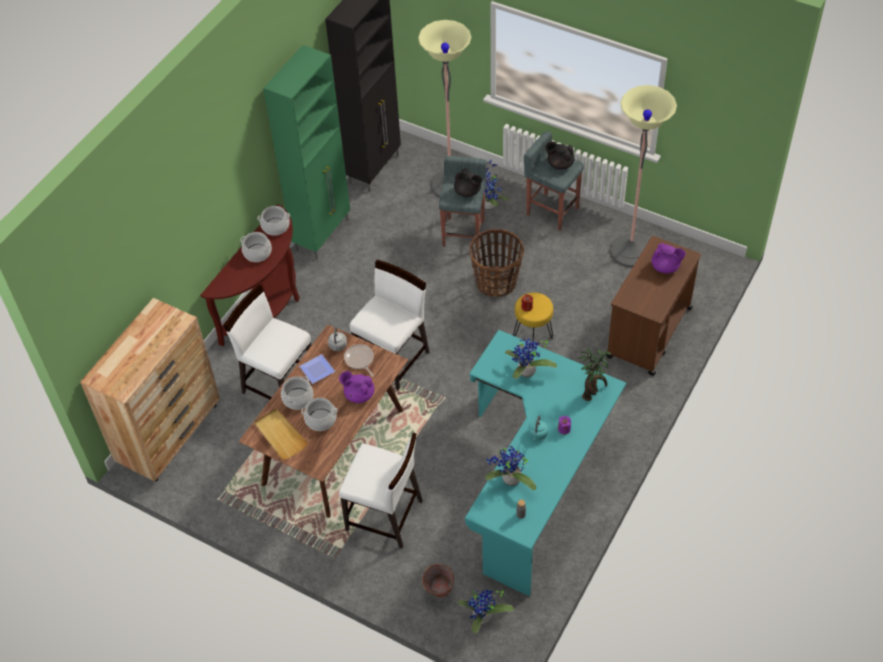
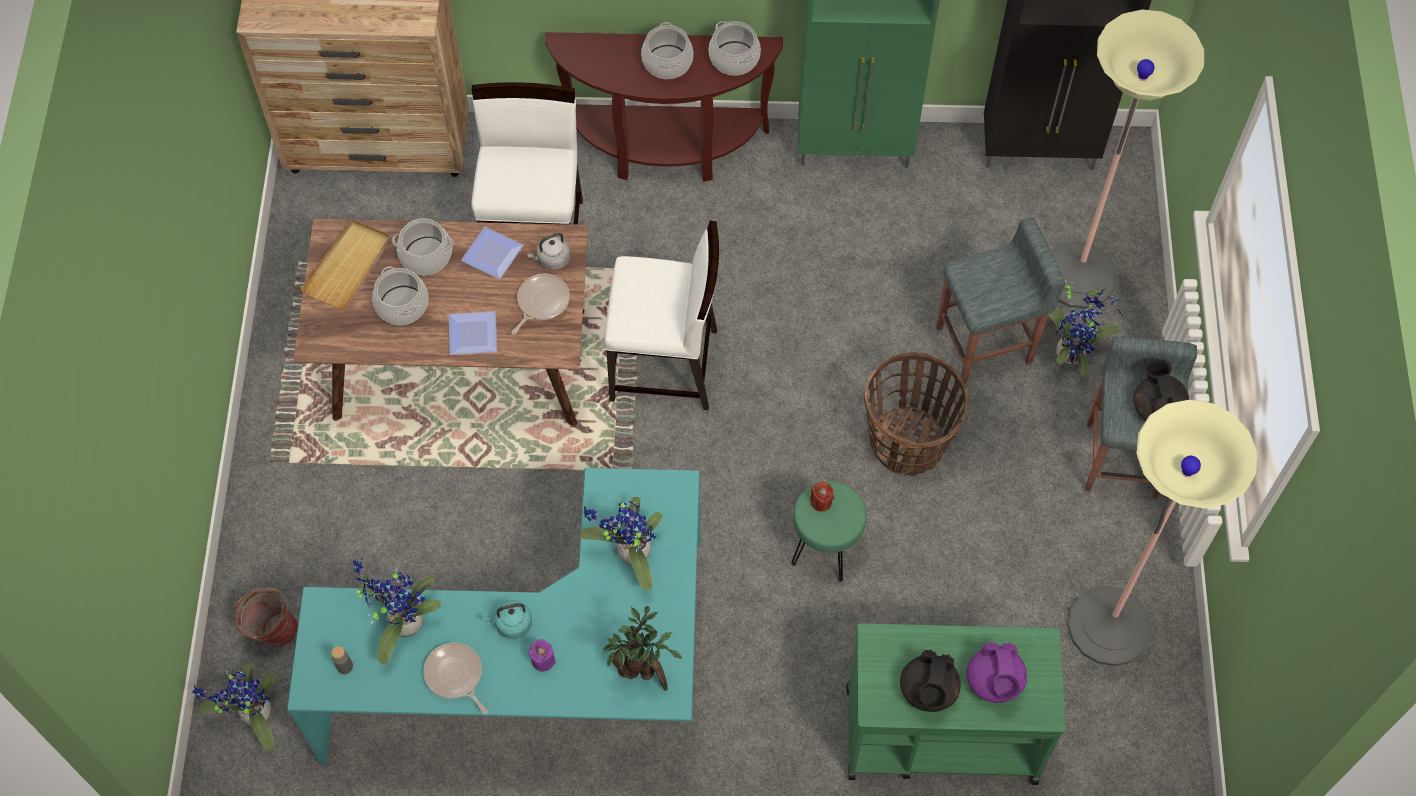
camera: 60 degrees right, 10 degrees up
purple teapot [339,371,374,403] -> plate [449,311,497,355]
white chair [339,432,423,548] -> none
black teapot [454,168,483,197] -> black teapot moved to [900,649,961,712]
yellow stool [513,293,554,341] -> green stool [792,481,867,582]
brown cart [606,236,701,376] -> green cart [846,623,1066,785]
none -> frying pan [423,643,488,714]

